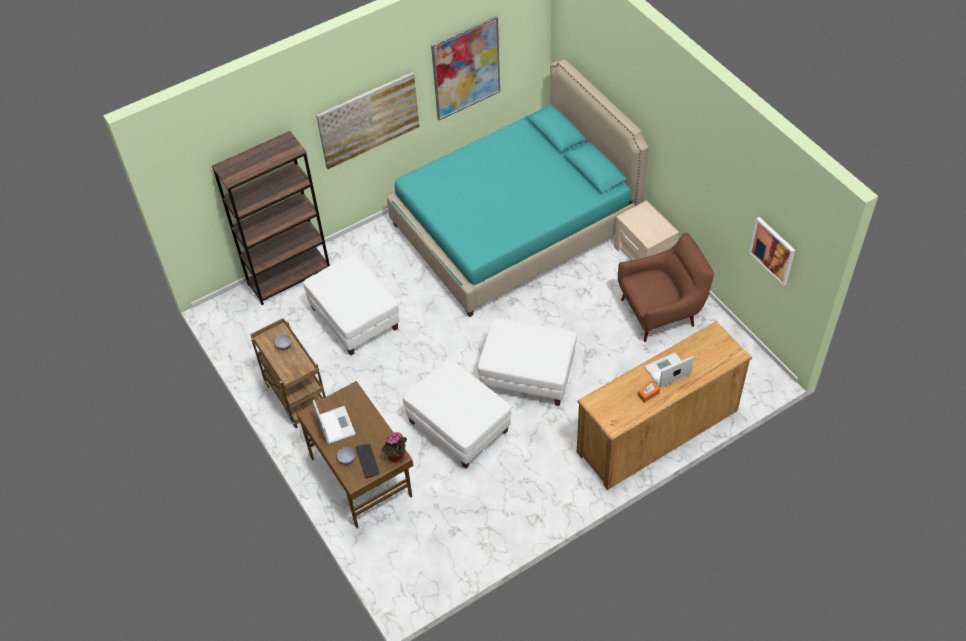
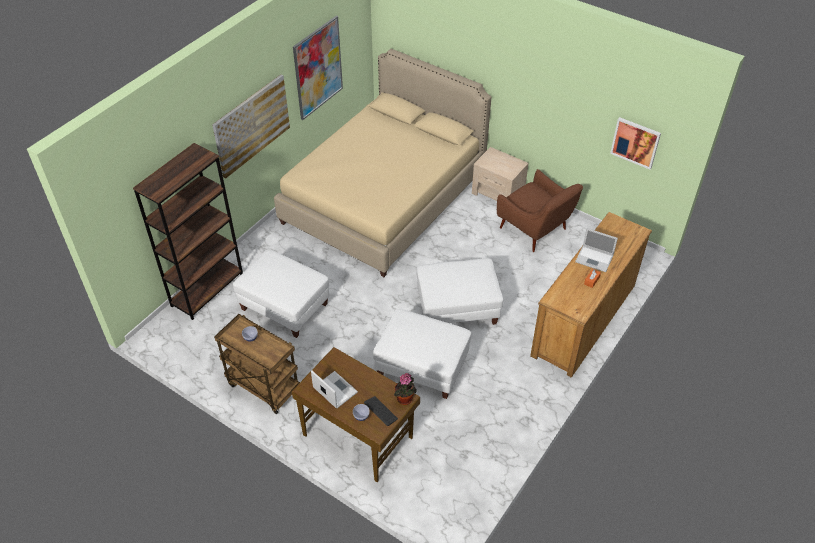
camera: 25 degrees left, 5 degrees down
turquoise bed [387,59,649,317] -> beige bed [274,49,491,277]
brown armchair [618,233,714,342] -> brown armchair turned 90 degrees clockwise [497,169,583,252]
laptop [644,353,694,387] -> laptop turned 105 degrees counterclockwise [575,228,618,272]

